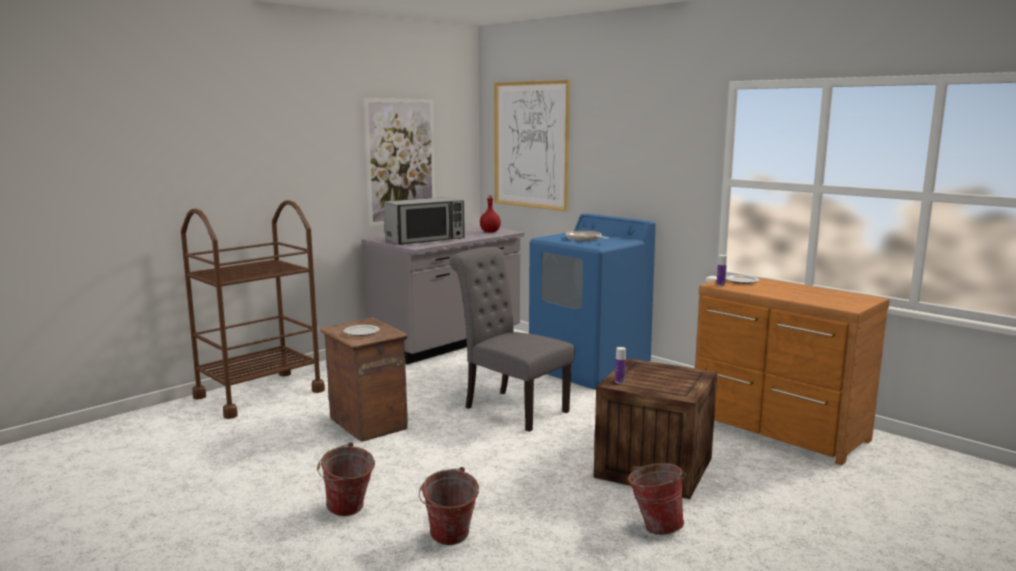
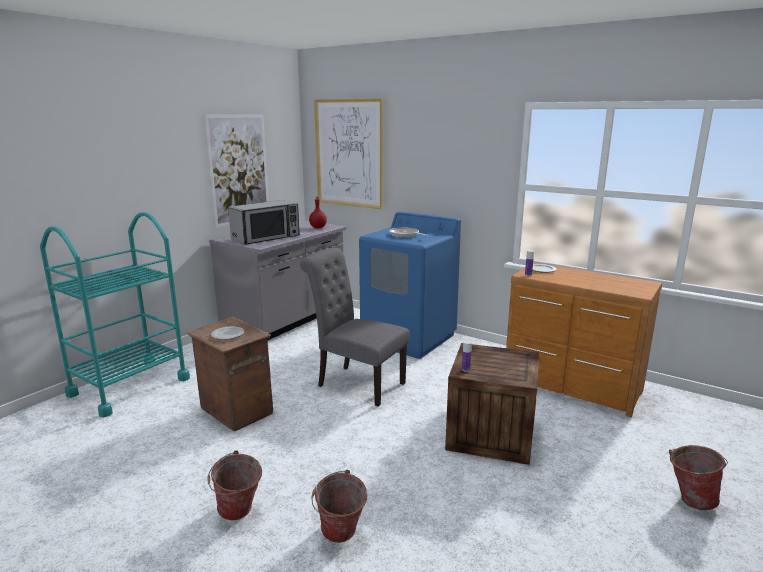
camera: 10 degrees left, 5 degrees up
brown cart [181,200,325,419] -> turquoise cart [40,212,190,417]
bucket [627,463,687,535] -> bucket moved to [669,445,728,510]

